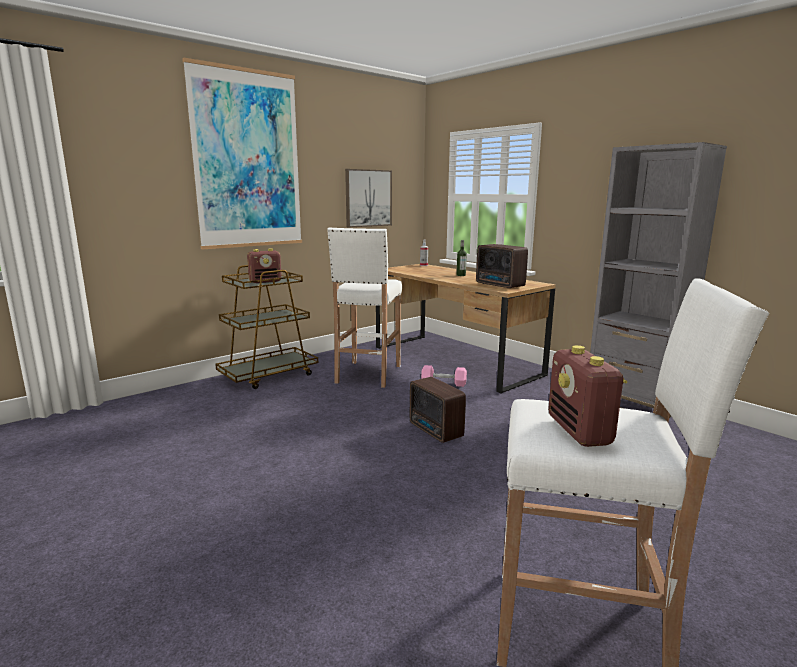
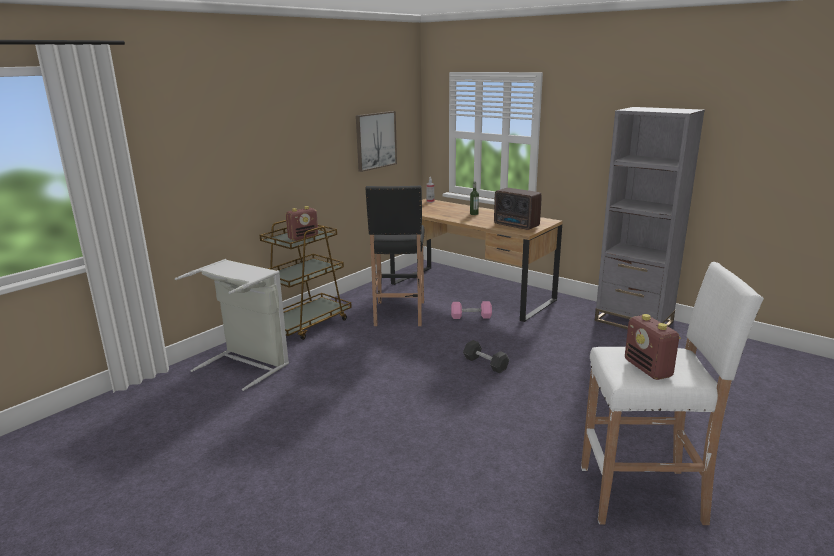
camera: 10 degrees left, 5 degrees up
picture [182,58,302,249] -> none
white stool [327,228,402,388] -> black stool [366,185,425,326]
radio [410,377,466,443] -> black dumbbell [463,340,509,373]
none -> grey laundry basket [175,259,289,391]

